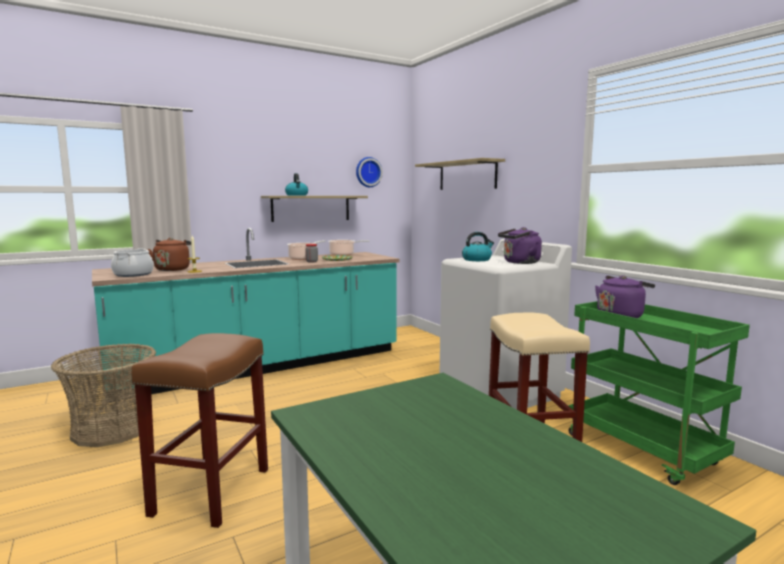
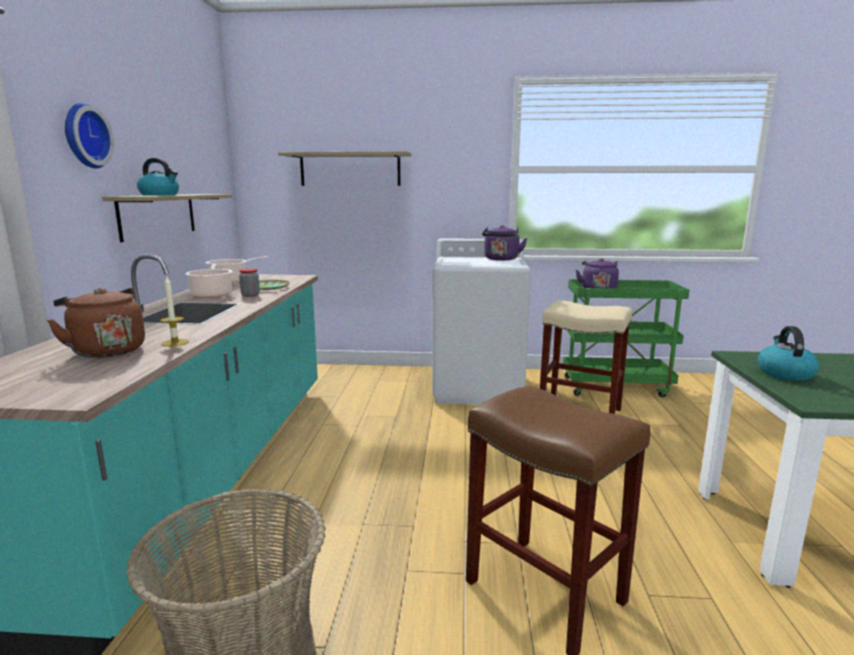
camera: 55 degrees left, 5 degrees up
cooking pot [111,248,154,277] -> none
wall clock [356,157,383,187] -> wall clock moved to [65,102,114,168]
kettle [462,232,494,261] -> kettle moved to [757,326,819,381]

